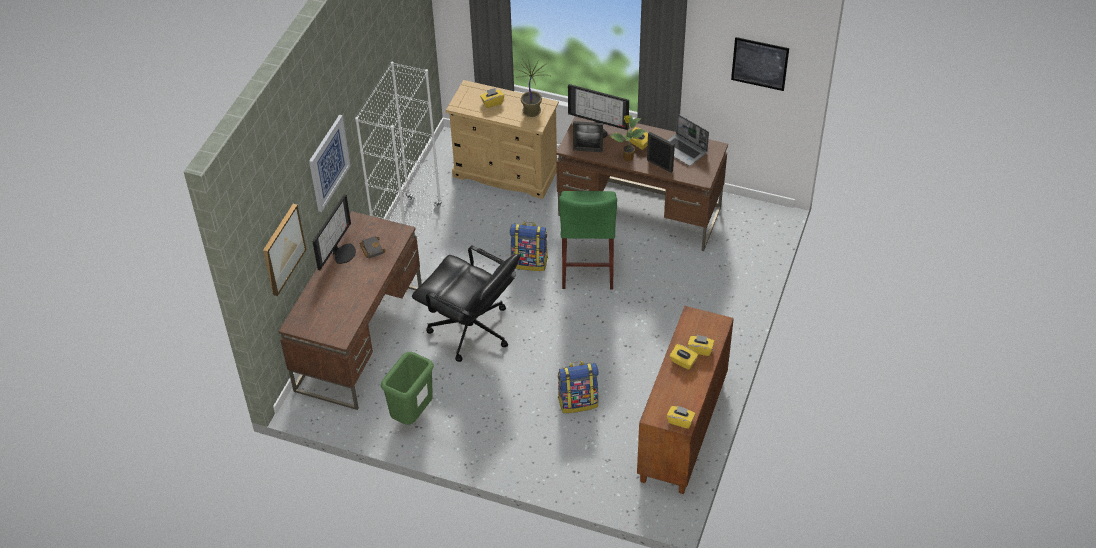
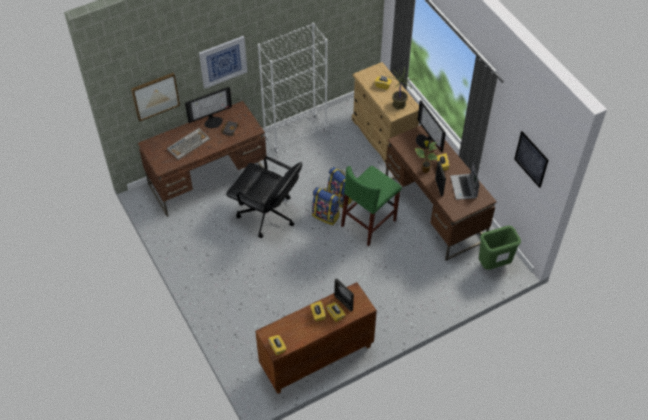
camera: 40 degrees right, 5 degrees up
green trash can [381,352,434,425] -> green trash can moved to [479,226,521,270]
black office chair [412,245,520,362] -> black office chair turned 45 degrees counterclockwise [226,156,302,238]
backpack [558,361,599,413] -> backpack moved to [312,187,340,225]
picture frame [573,121,603,152] -> picture frame moved to [334,278,354,312]
none -> keyboard [167,128,210,160]

